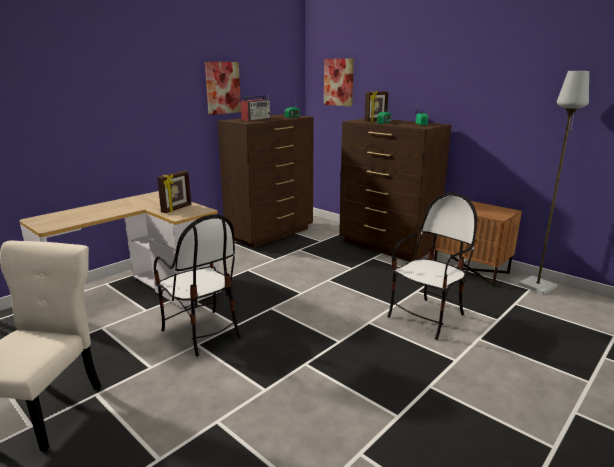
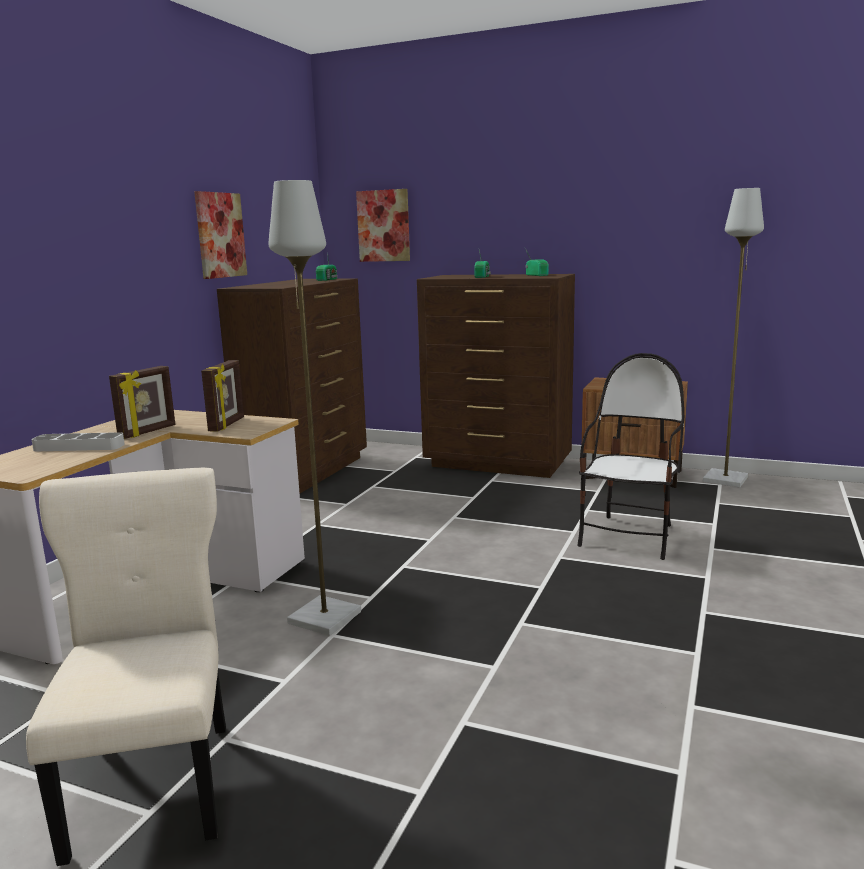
camera: 20 degrees left, 5 degrees down
chair [154,214,242,357] -> grey floor lamp [268,180,361,636]
radio [241,94,270,121] -> none
picture frame [364,91,389,122] -> picture frame moved to [109,366,175,439]
none -> grey tray [31,432,125,451]

